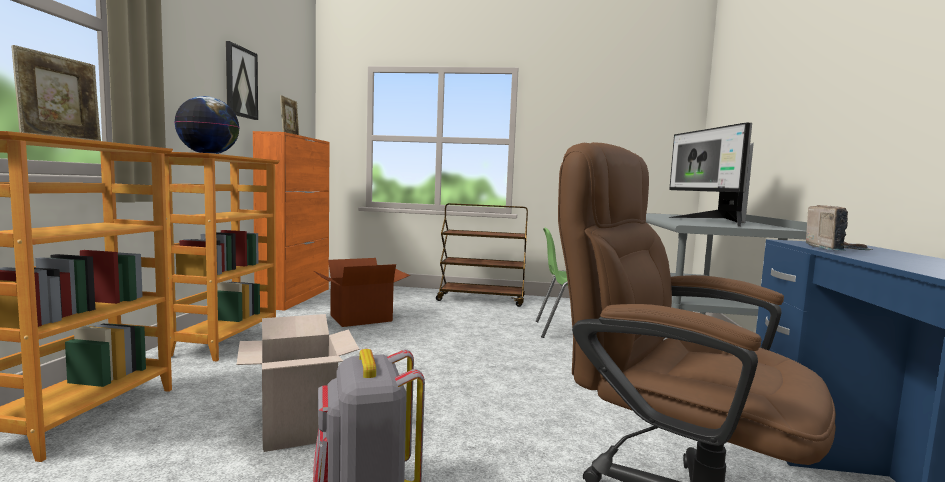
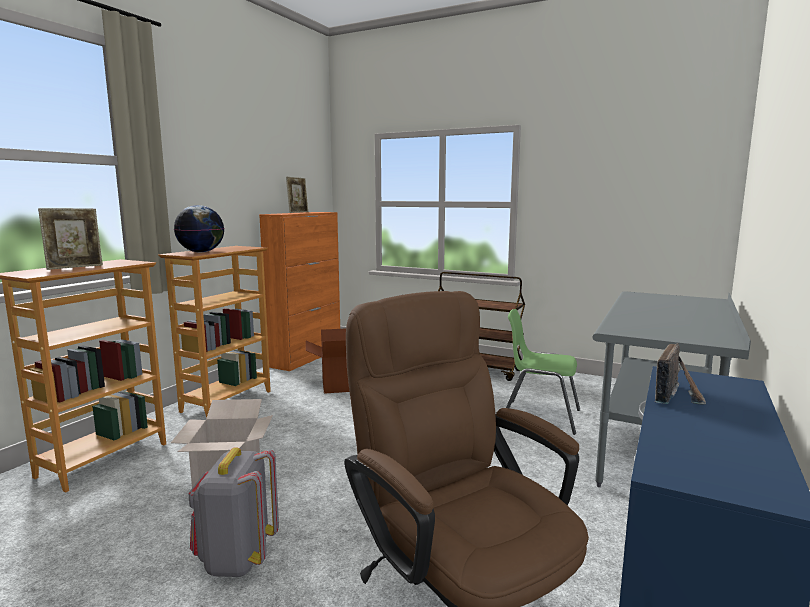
camera: 20 degrees right, 5 degrees up
picture [226,41,258,120] -> none
monitor [668,122,754,227] -> none

